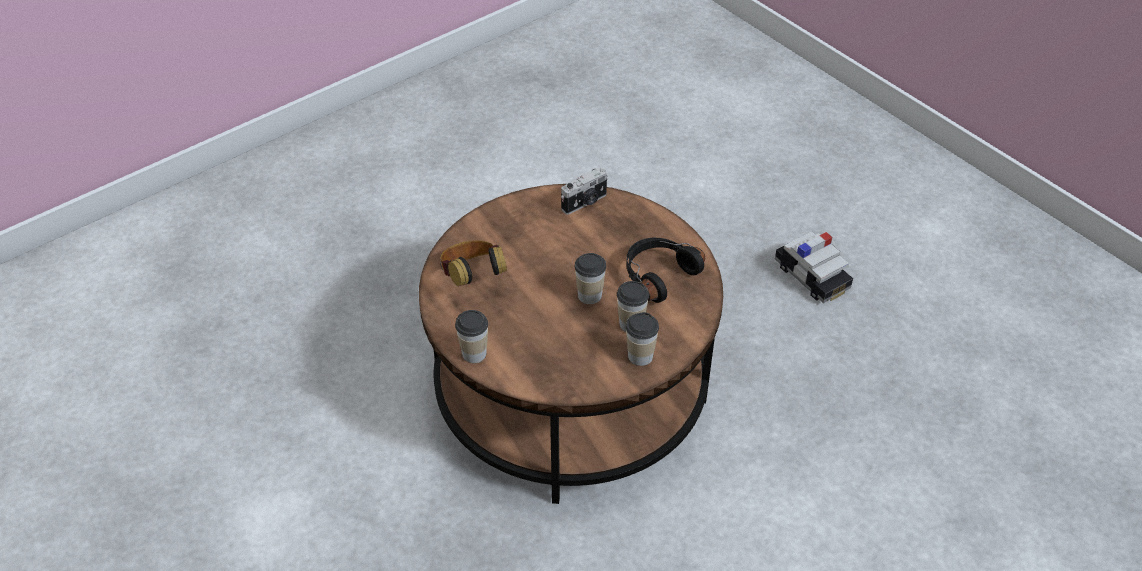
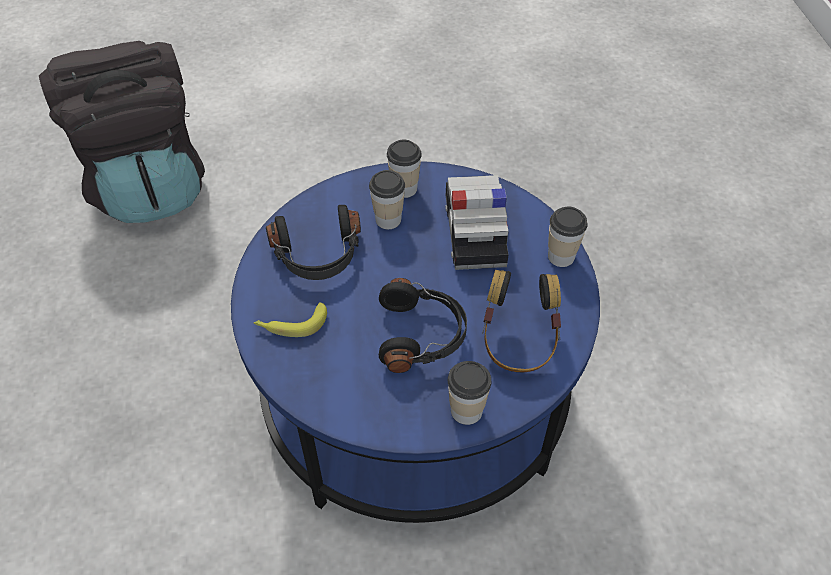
camera: 150 degrees left, 5 degrees up
brown coffee table [419,184,723,504] -> blue coffee table [231,161,600,523]
camera [561,167,607,215] -> none
cup [575,253,606,304] -> cup moved to [448,361,491,425]
toy car [775,231,853,303] -> toy car moved to [445,175,509,270]
none -> black backpack [39,41,205,223]
none -> banana [254,302,327,337]
none -> black headphones [379,278,467,373]

